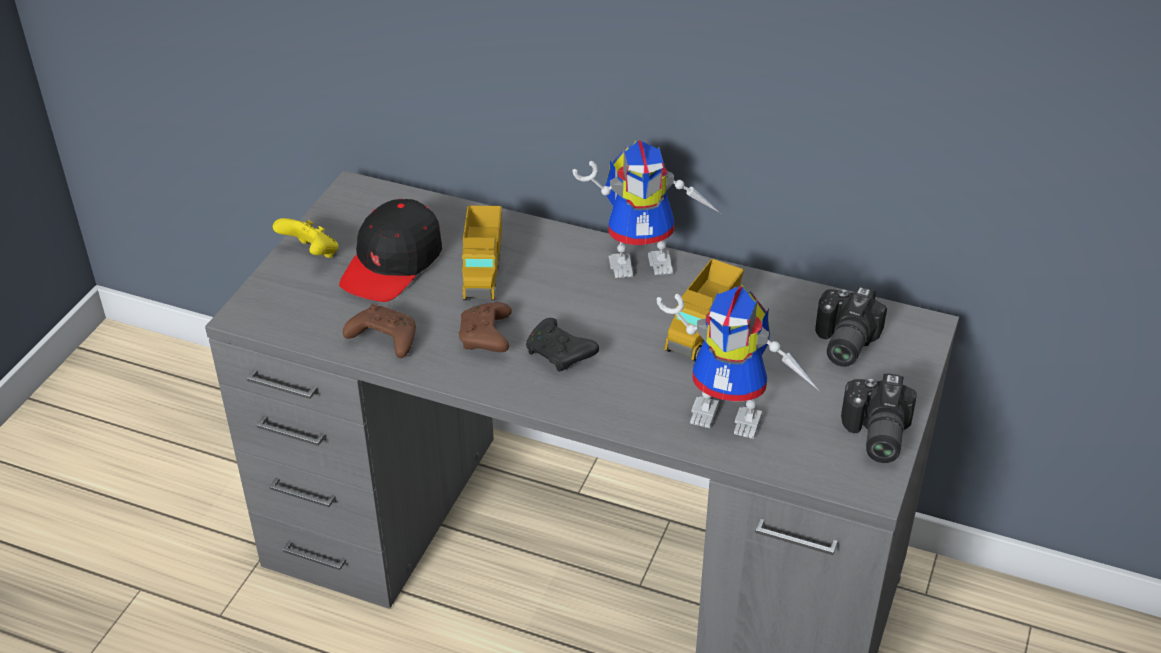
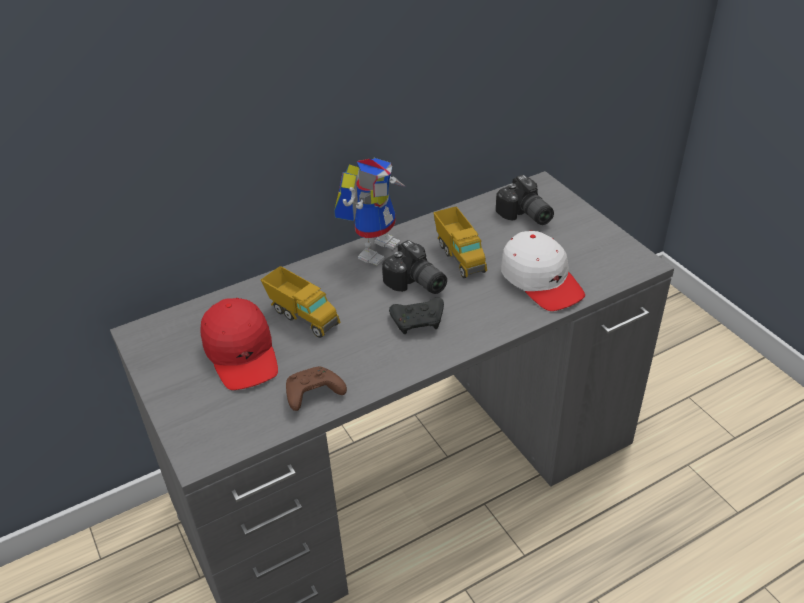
camera: 50 degrees left, 0 degrees up
yellow game controller [273,218,338,258] -> none
black cap [339,199,442,302] -> red cap [200,298,278,390]
brown game controller [459,302,512,352] -> none
toy robot [657,284,818,439] -> white cap [501,231,585,311]
camera [841,373,917,463] -> camera moved to [382,240,447,294]

